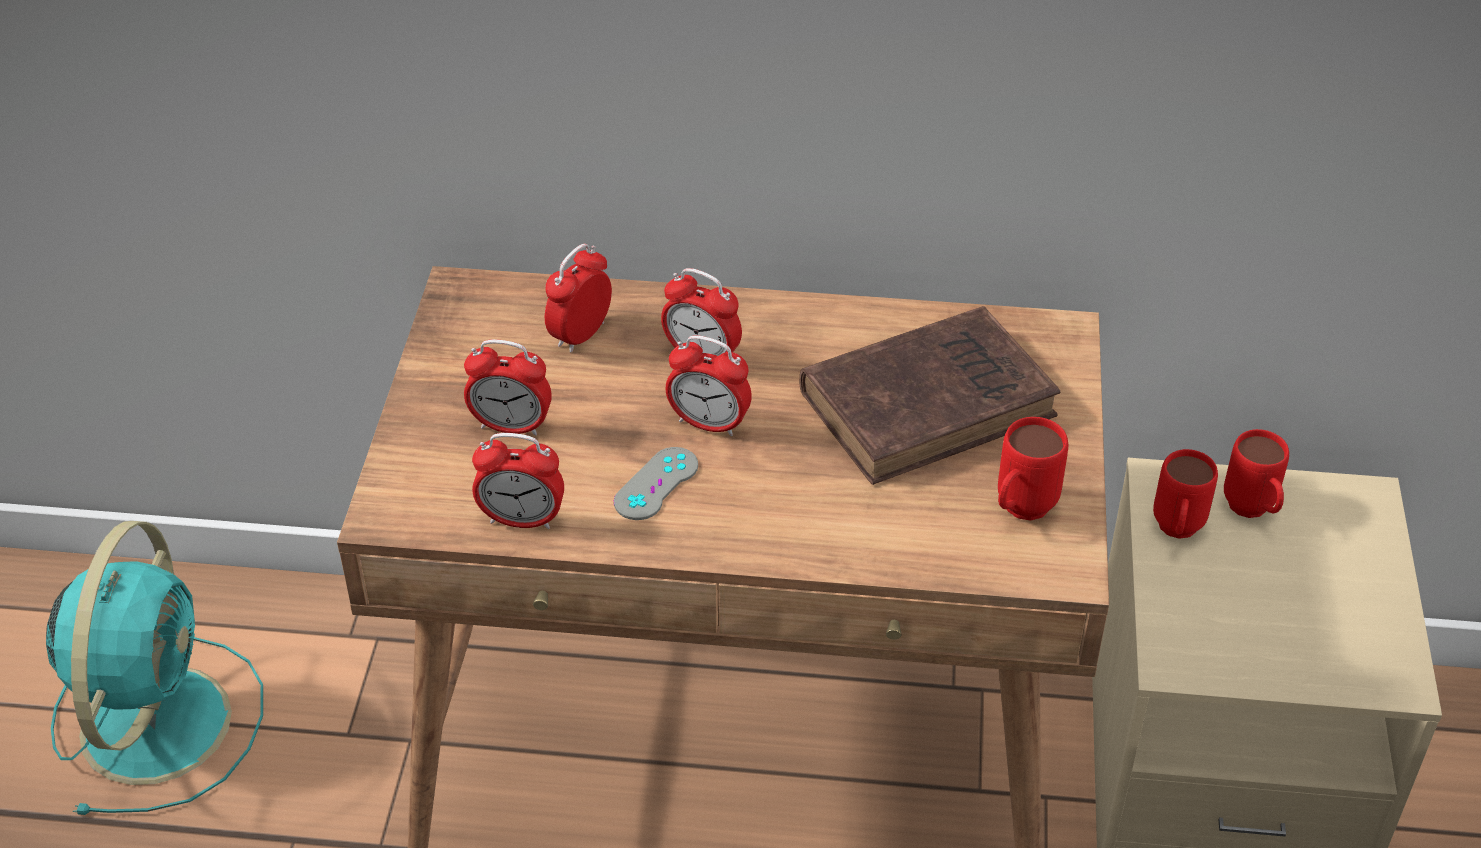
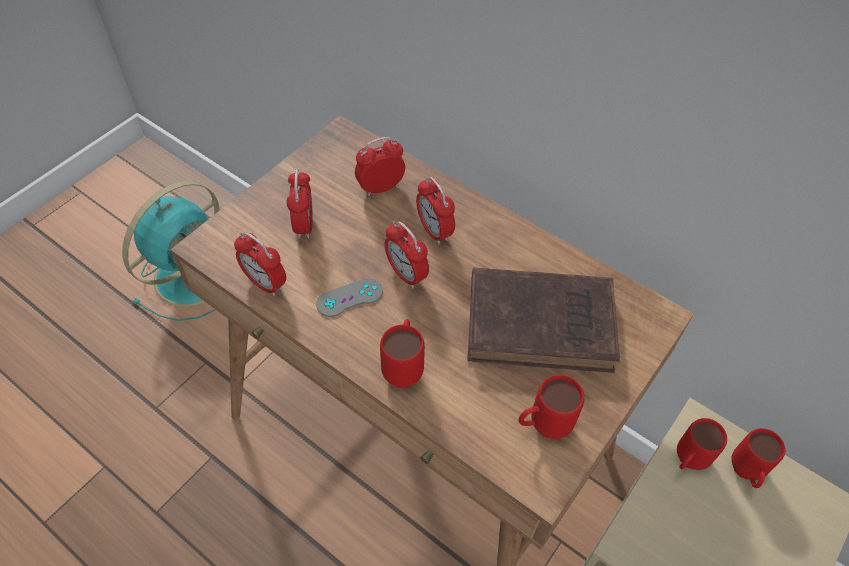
camera: 30 degrees right, 10 degrees up
alarm clock [464,339,552,436] -> alarm clock turned 135 degrees counterclockwise [286,169,313,239]
none -> red mug [380,319,425,388]

